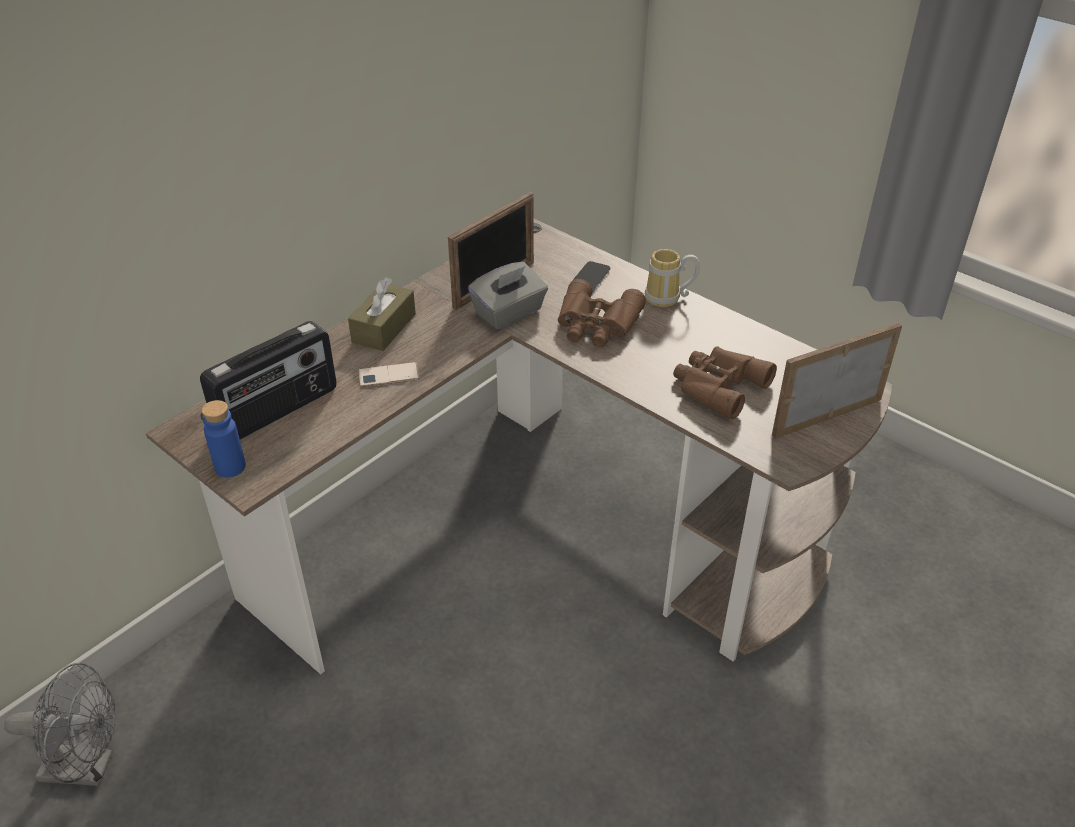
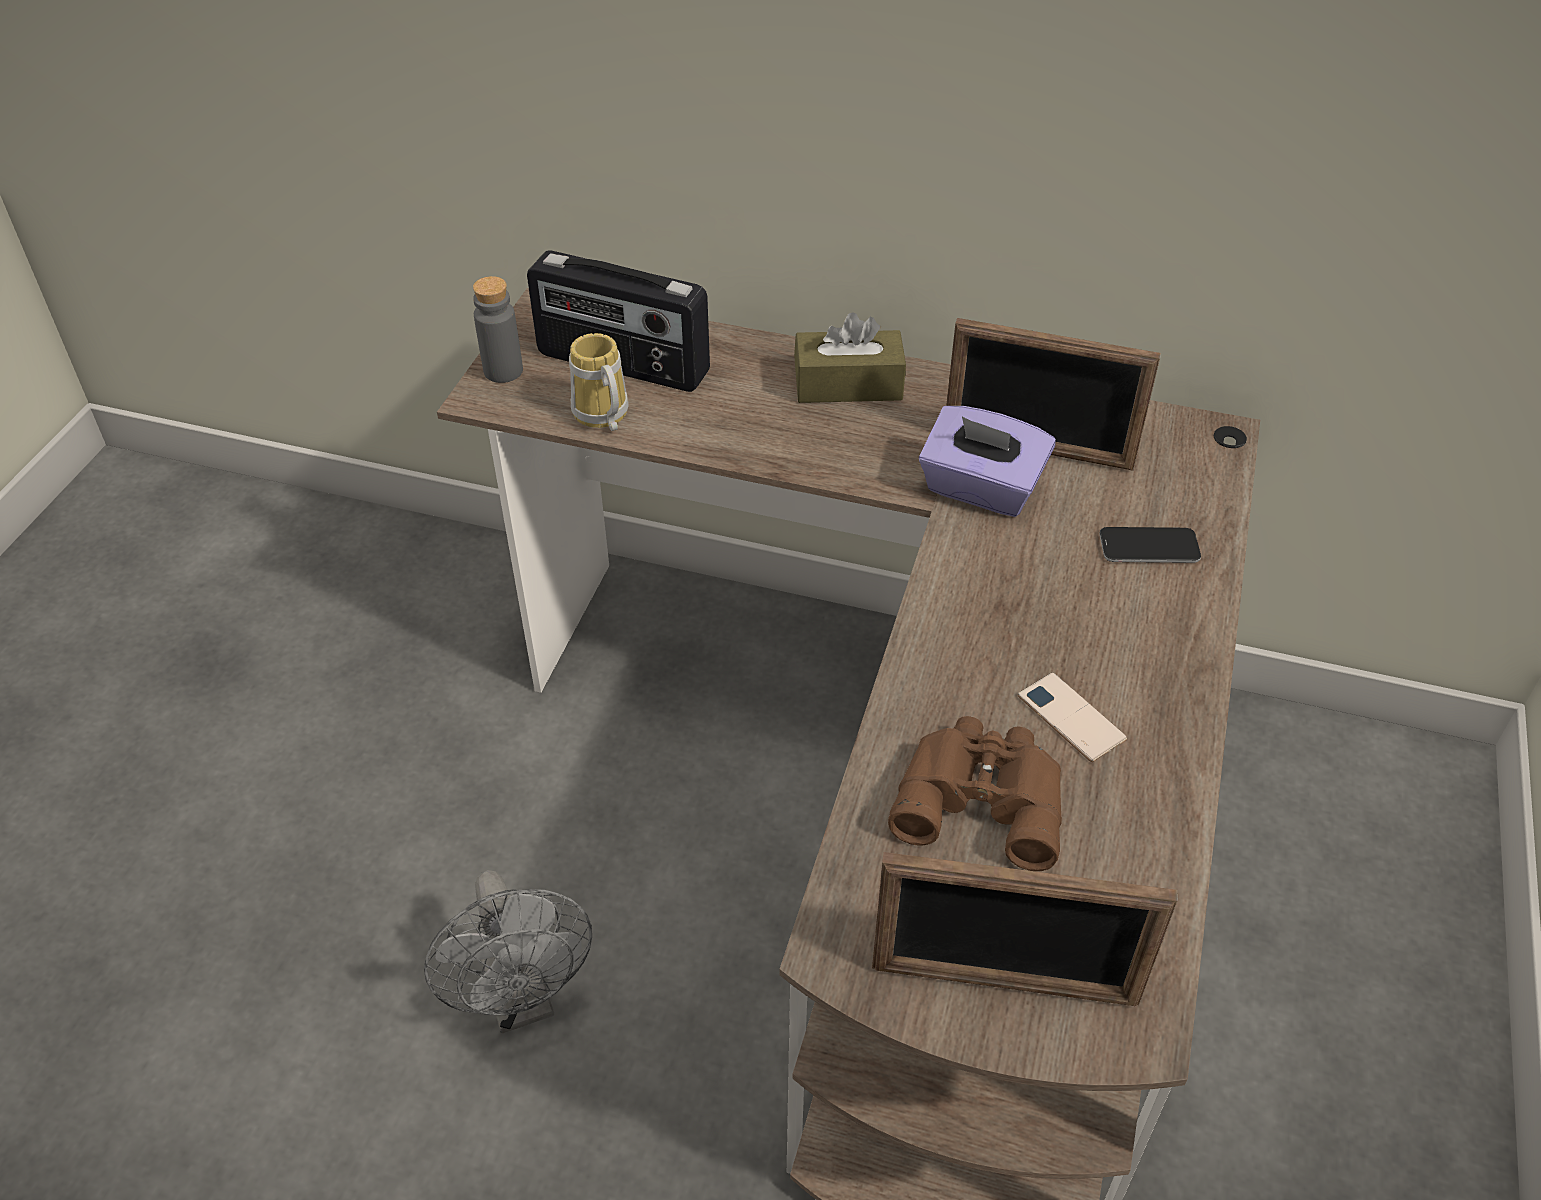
camera: 65 degrees right, 5 degrees up
grey fan [4,663,116,786] -> grey fan moved to [424,870,592,1033]
blue bottle [202,400,246,478] -> grey bottle [473,276,523,383]
phone [358,362,419,387] -> phone moved to [1018,673,1127,762]
grey tissue box [468,262,548,329] -> purple tissue box [919,406,1056,517]
brown binoculars [558,279,646,348] -> none
mug [645,249,700,307] -> mug moved to [569,333,629,431]
picture frame [772,323,902,439] -> picture frame turned 150 degrees clockwise [872,852,1178,1006]

